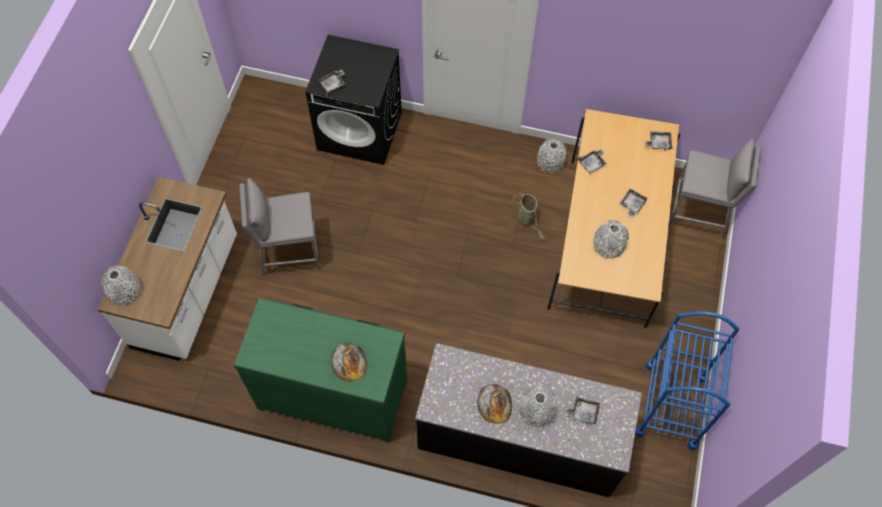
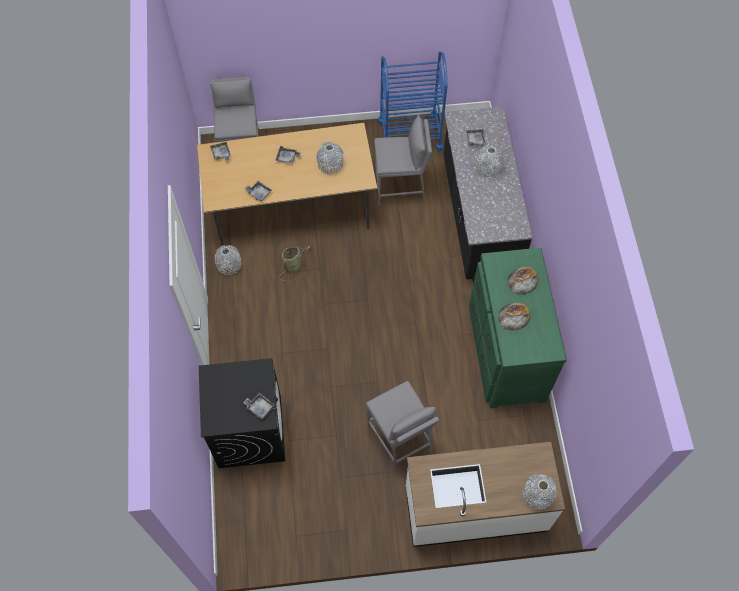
camera: 110 degrees left, 0 degrees up
bread [477,384,512,424] -> bread moved to [498,303,531,331]
none -> grey stool [374,115,432,206]

